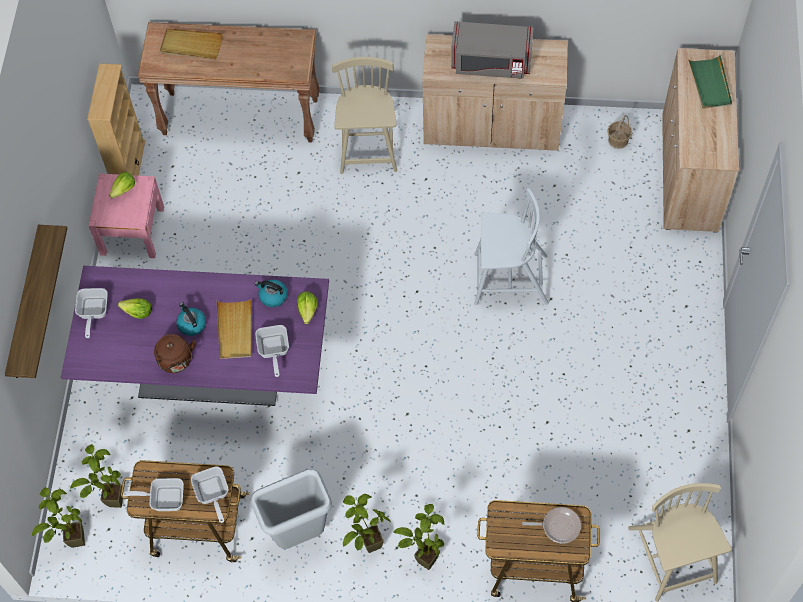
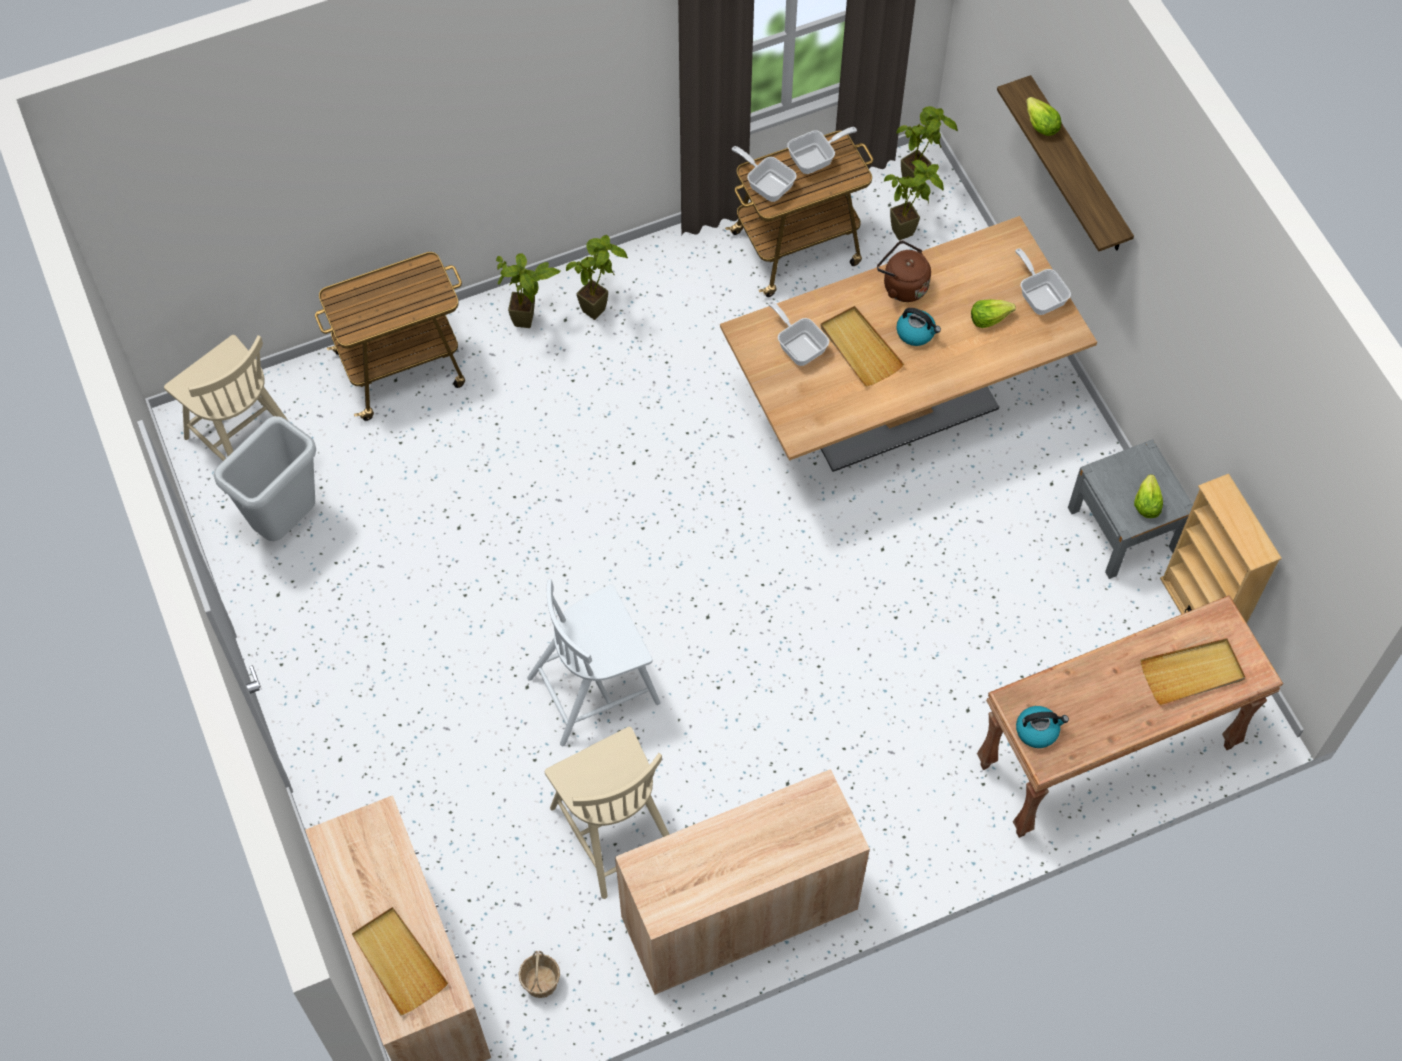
camera: 150 degrees right, 0 degrees up
purple dining table [61,266,329,406] -> beige dining table [720,216,1097,472]
pink nightstand [89,173,164,258] -> grey nightstand [1068,439,1193,579]
grey trash can [250,469,332,549] -> grey trash can moved to [213,416,316,541]
kettle [255,280,288,307] -> kettle moved to [1016,706,1069,748]
lettuce [297,291,318,324] -> lettuce moved to [1026,97,1062,136]
beige chair [332,57,397,174] -> beige chair moved to [545,727,670,899]
grey microwave [451,21,534,79] -> none
frying pan [522,507,581,544] -> none
green tray [688,55,732,109] -> beige tray [352,907,448,1015]

